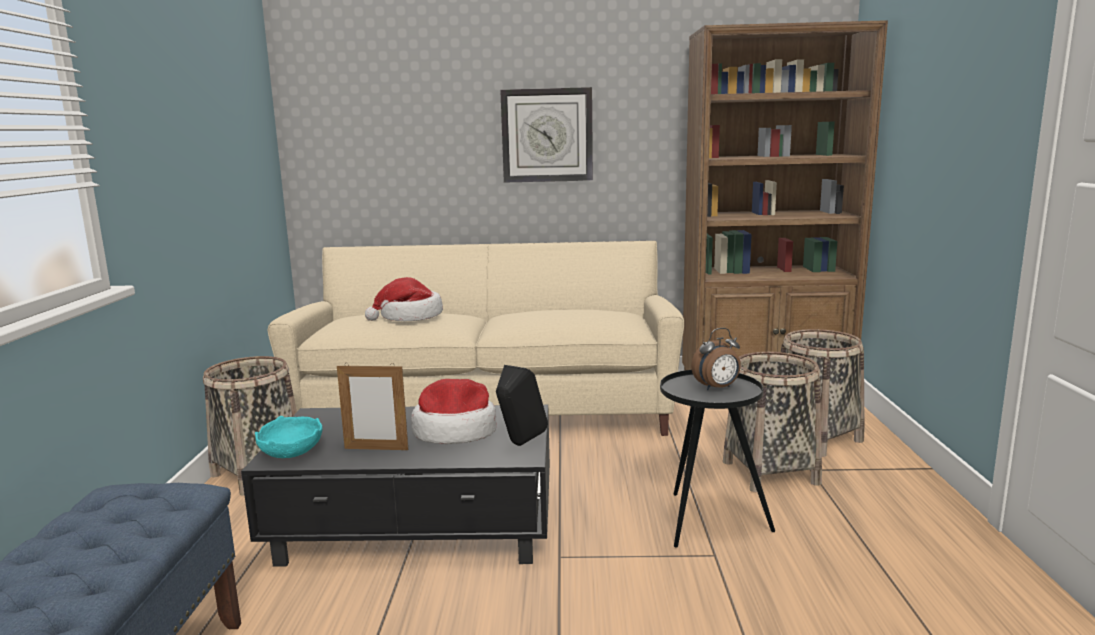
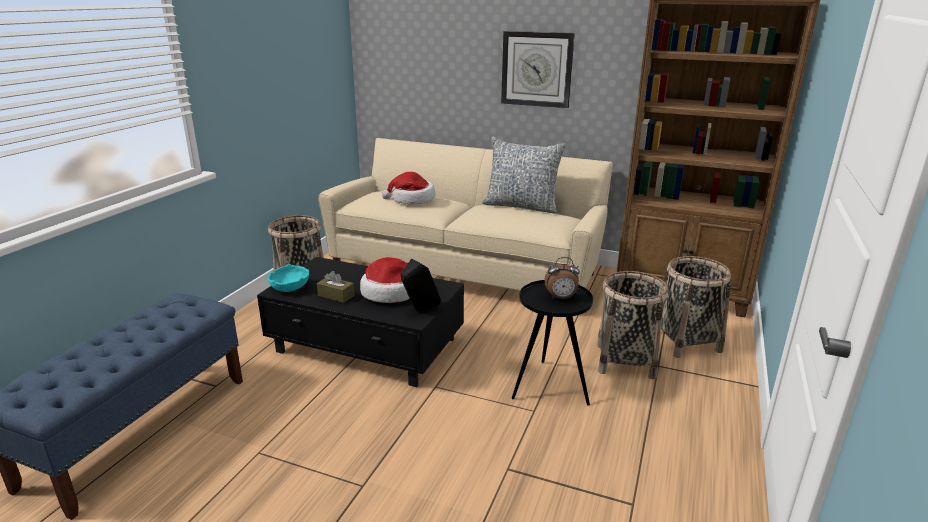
camera: 20 degrees right, 10 degrees up
picture frame [337,363,408,450] -> brown tissue box [317,271,355,303]
none -> pillow [482,137,566,214]

